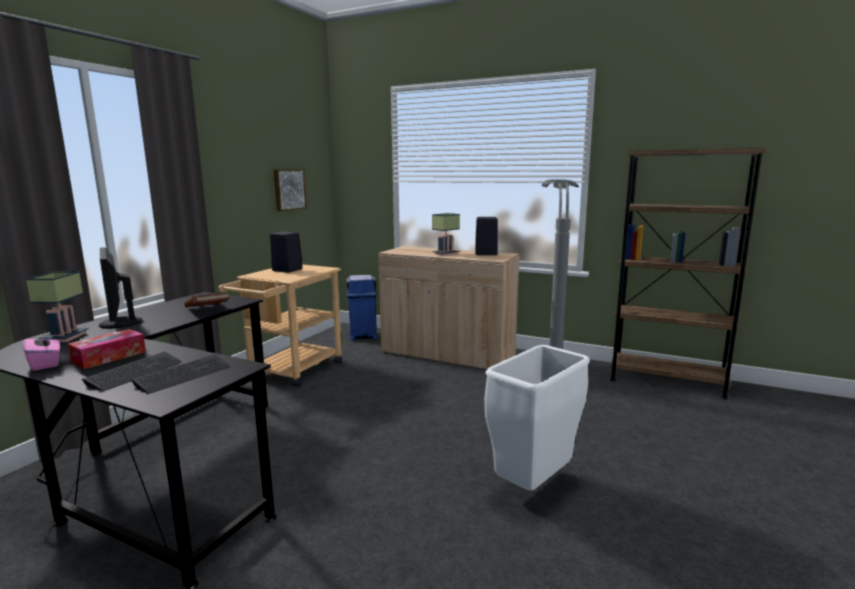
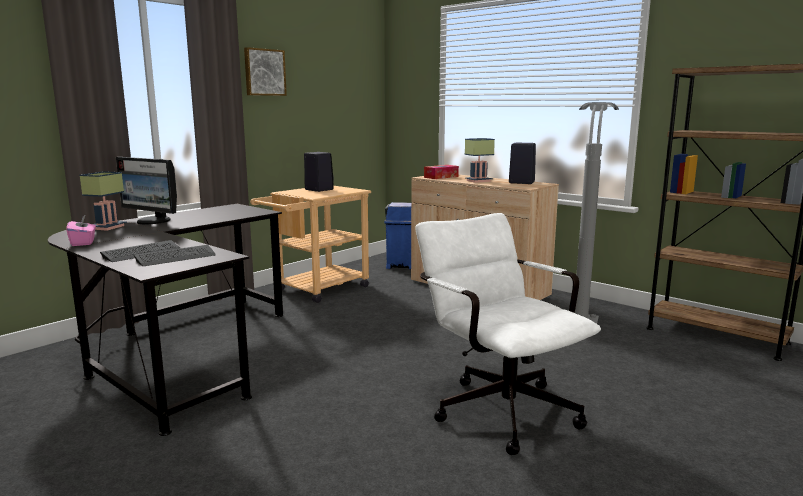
camera: 15 degrees right, 0 degrees up
tissue box [68,329,146,369] -> tissue box moved to [424,165,459,179]
monitor [99,247,142,329] -> monitor turned 45 degrees counterclockwise [116,157,177,224]
brown book [184,291,230,308] -> none
picture [274,169,307,211] -> picture moved to [244,47,287,96]
white trash can [484,345,590,490] -> white office chair [416,213,601,455]

